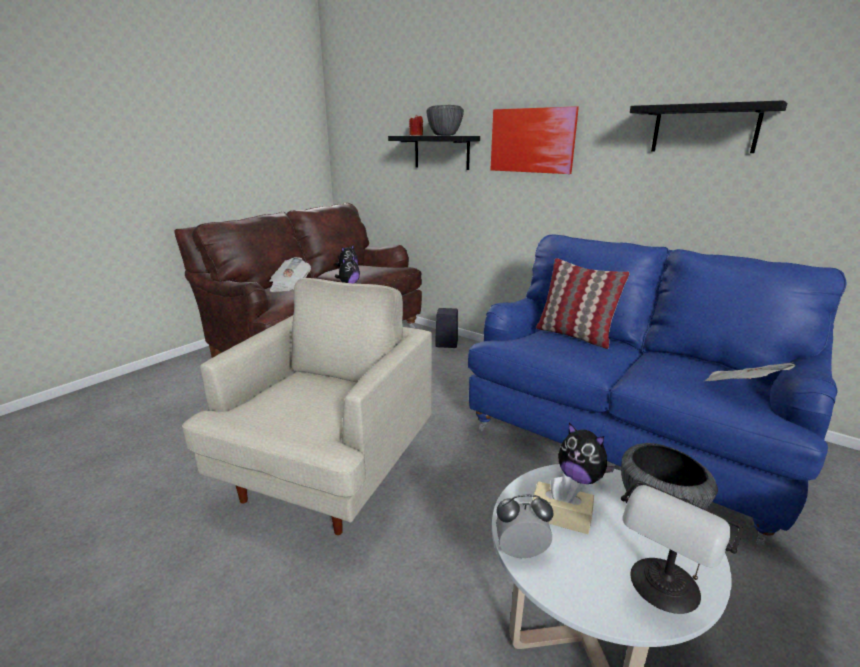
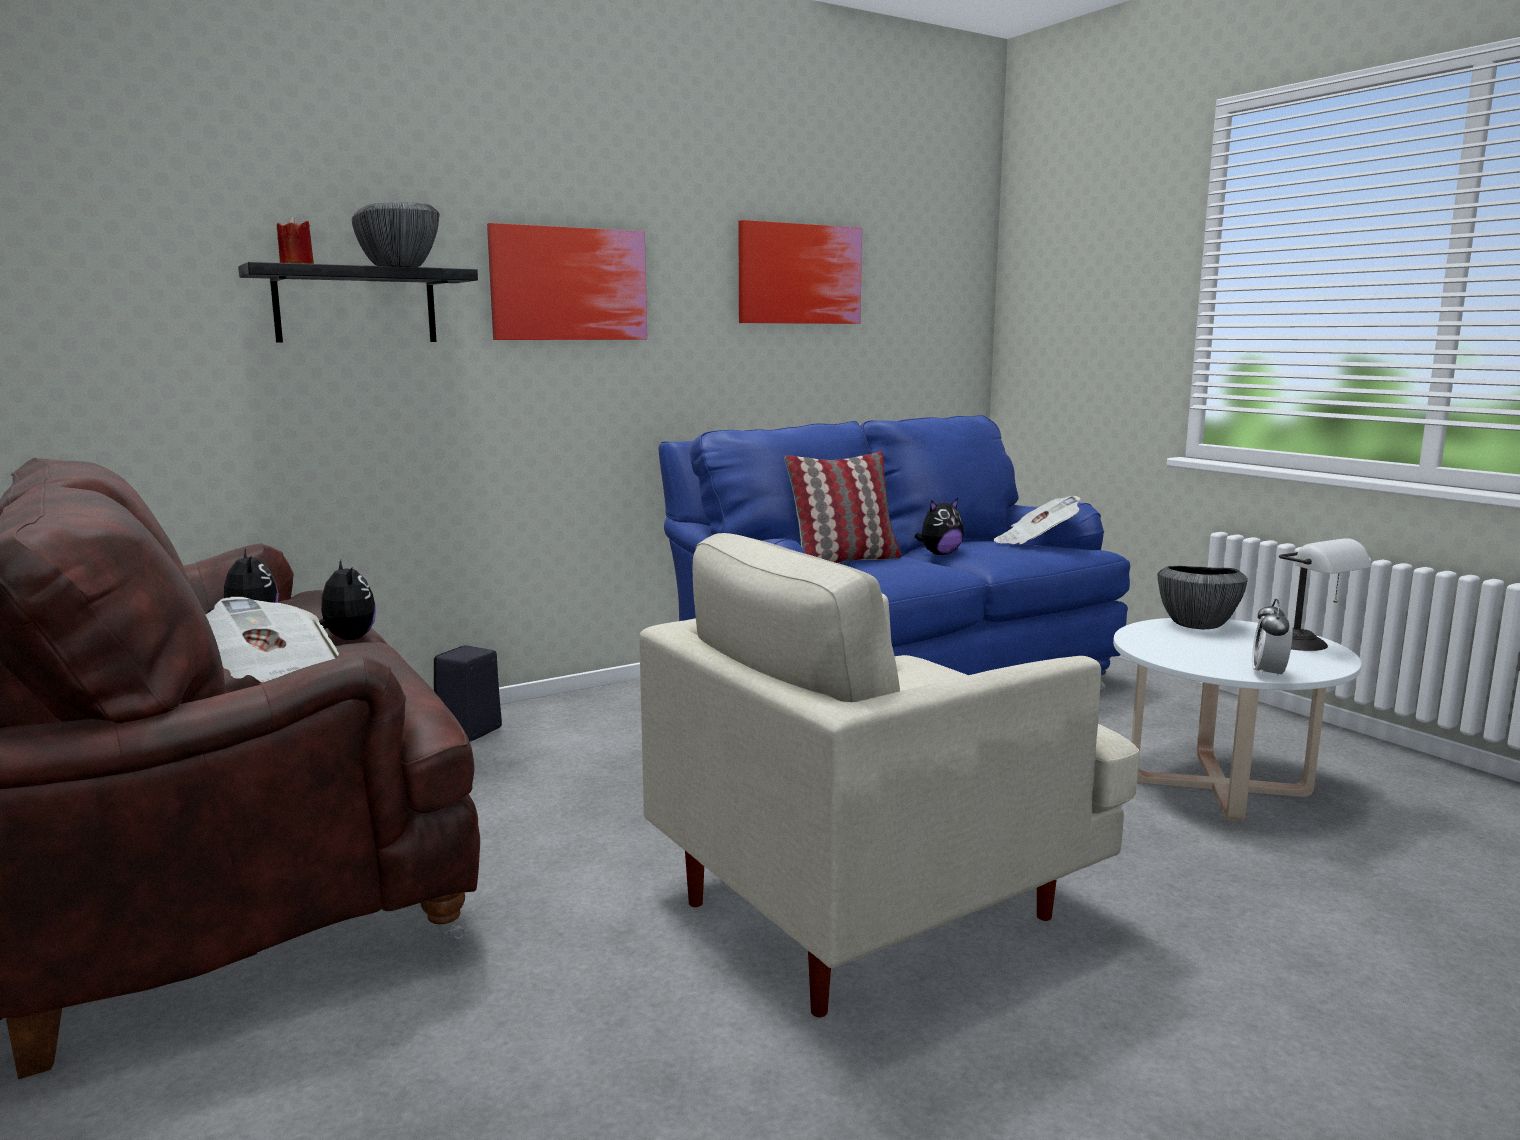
camera: 70 degrees left, 10 degrees down
beige armchair [182,278,432,535] -> beige armchair turned 75 degrees counterclockwise [639,533,1139,1017]
beige tissue box [532,476,594,534] -> none
plush toy [558,423,615,484] -> plush toy moved to [915,498,964,555]
black shelf [630,100,787,153] -> picture [738,220,862,324]

